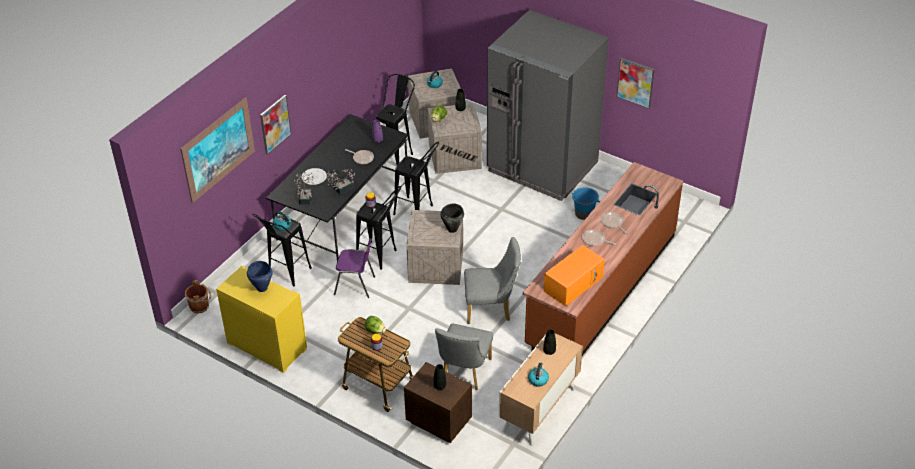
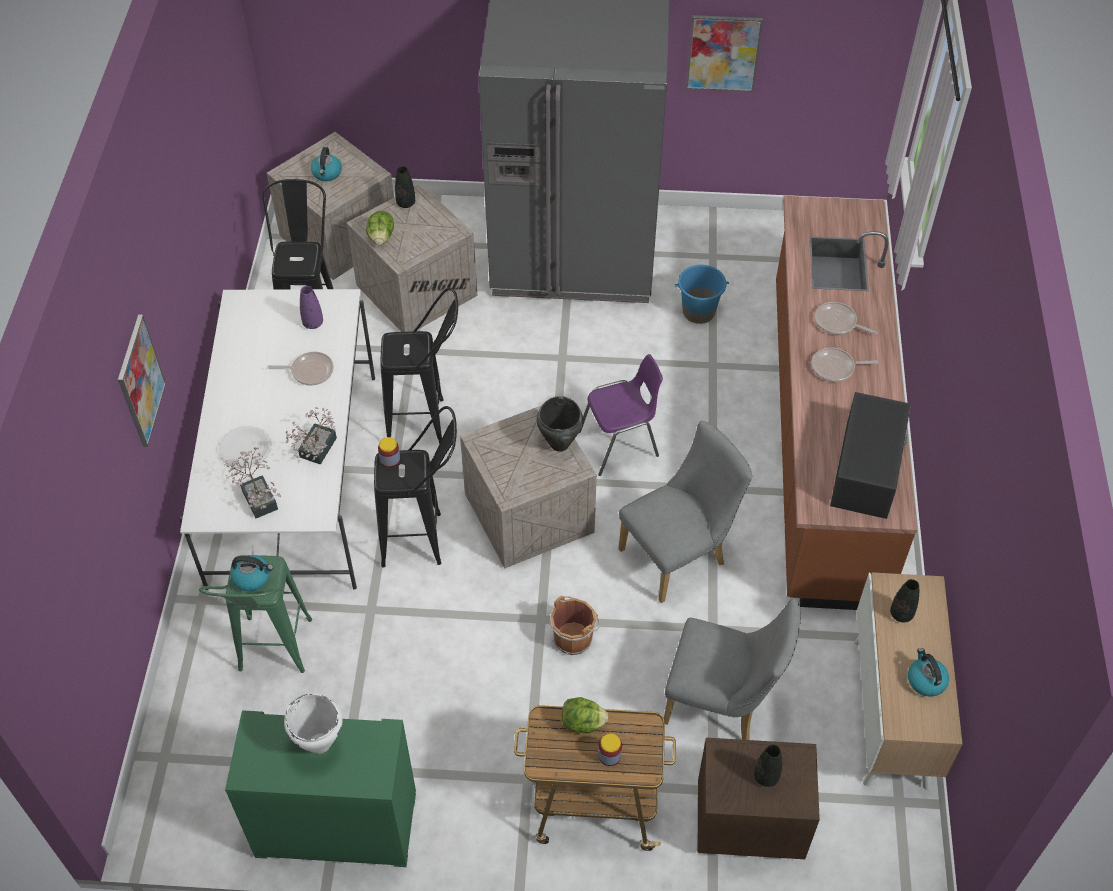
camera: 30 degrees left, 10 degrees up
picture [180,97,255,203] -> none
brown bucket [185,280,211,314] -> brown bucket moved to [549,596,600,655]
yellow dresser [216,266,307,373] -> green dresser [225,710,416,867]
blue cooking pot [247,261,273,292] -> white cooking pot [284,694,342,754]
black stool [252,213,312,287] -> green stool [199,555,312,673]
black dining table [266,114,409,261] -> white dining table [179,289,375,590]
purple chair [334,238,375,298] -> purple chair moved to [579,354,663,476]
grey chair [435,323,493,390] -> grey chair turned 60 degrees counterclockwise [664,598,801,740]
orange microwave [544,245,605,306] -> black microwave [830,392,911,519]

